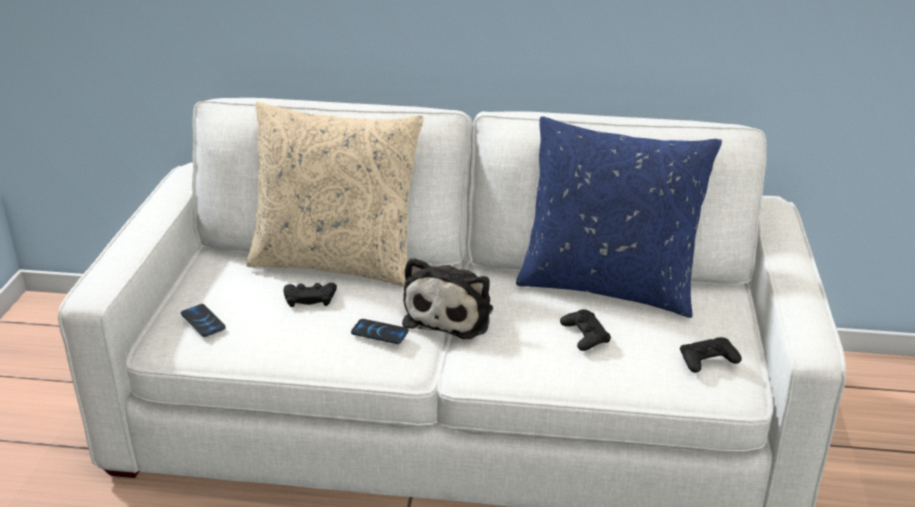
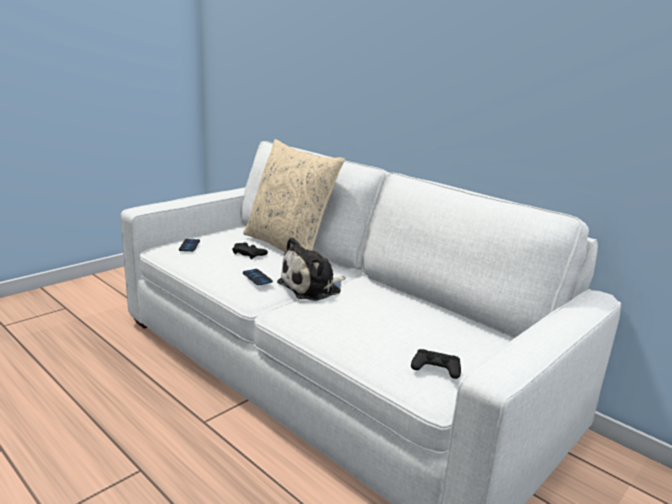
camera: 35 degrees right, 10 degrees down
blue pillow [516,117,722,318] -> none
black game controller [560,309,611,351] -> none

